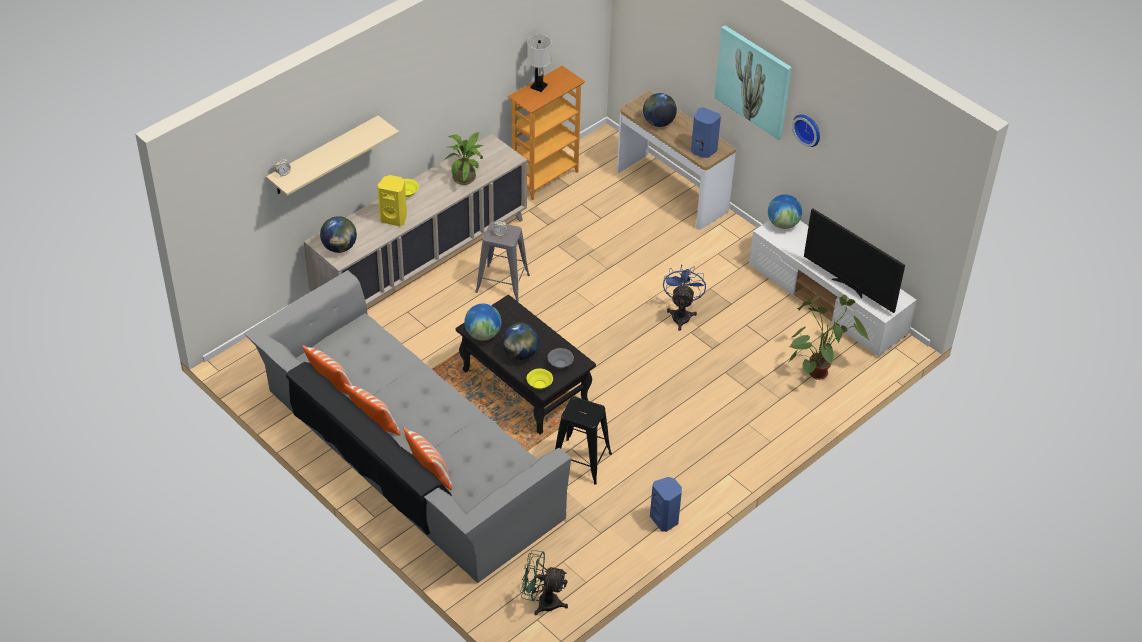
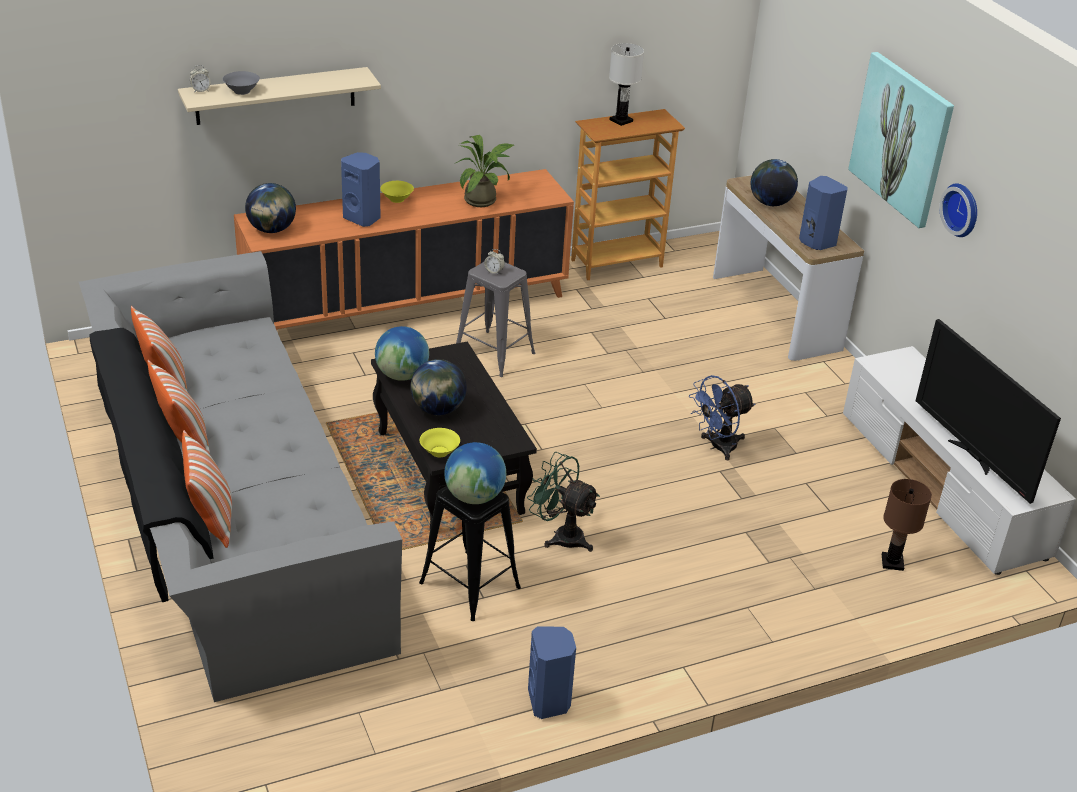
camera: 20 degrees right, 10 degrees down
beige cabinet [304,134,527,305] -> orange cabinet [234,169,574,330]
yellow speaker [377,175,407,226] -> blue speaker [341,152,381,227]
green fan [520,550,568,615] -> green fan moved to [527,452,600,552]
grey bowl [547,348,574,369] -> grey bowl moved to [223,71,260,95]
blue fan [663,264,706,331] -> blue fan turned 150 degrees counterclockwise [689,375,755,460]
globe [768,194,802,229] -> globe moved to [444,442,506,504]
potted plant [788,295,870,380] -> brown table lamp [882,479,932,571]

